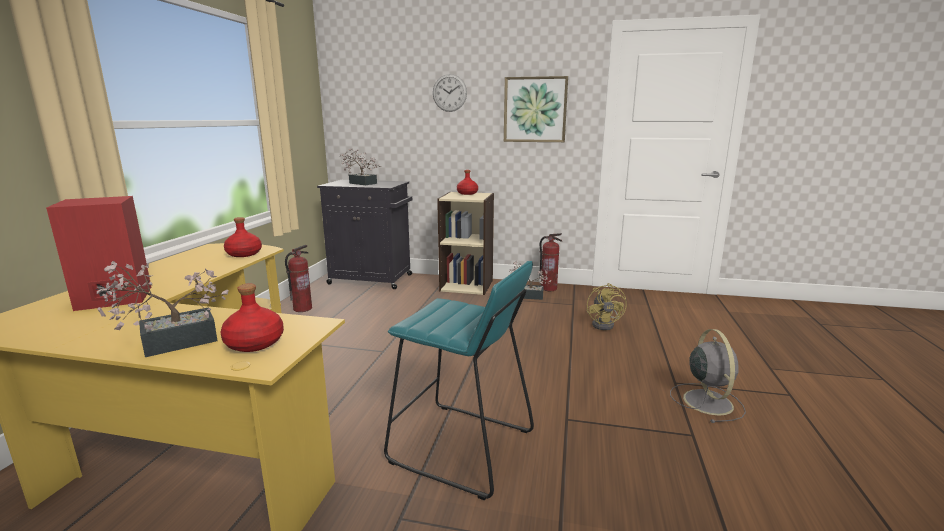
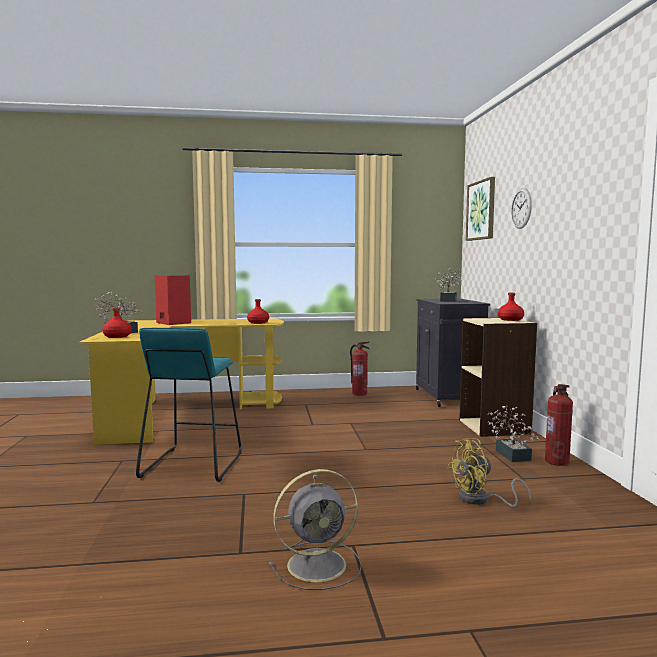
camera: 70 degrees right, 10 degrees down
picture [504,76,568,142] -> picture moved to [466,177,495,241]

